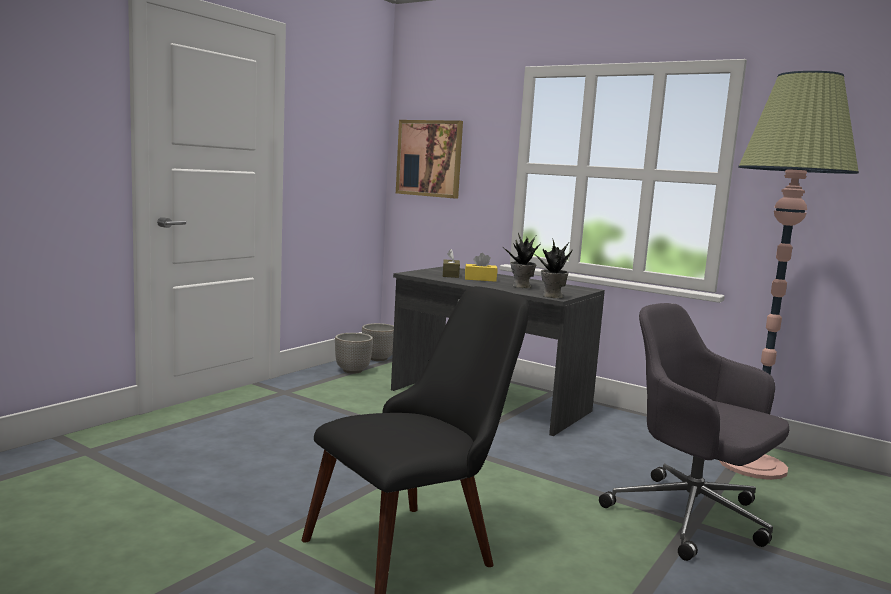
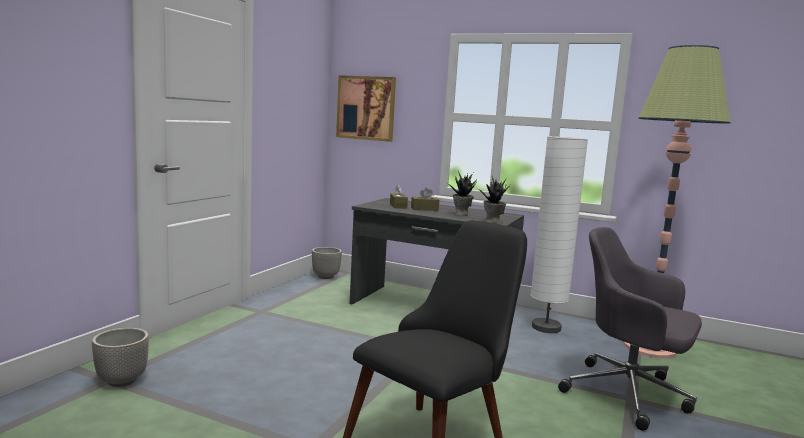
camera: 10 degrees left, 0 degrees up
planter [335,333,373,374] -> planter moved to [92,328,149,387]
yellow tissue box [465,253,497,282] -> brown tissue box [411,187,439,211]
none -> white floor lamp [531,136,588,333]

